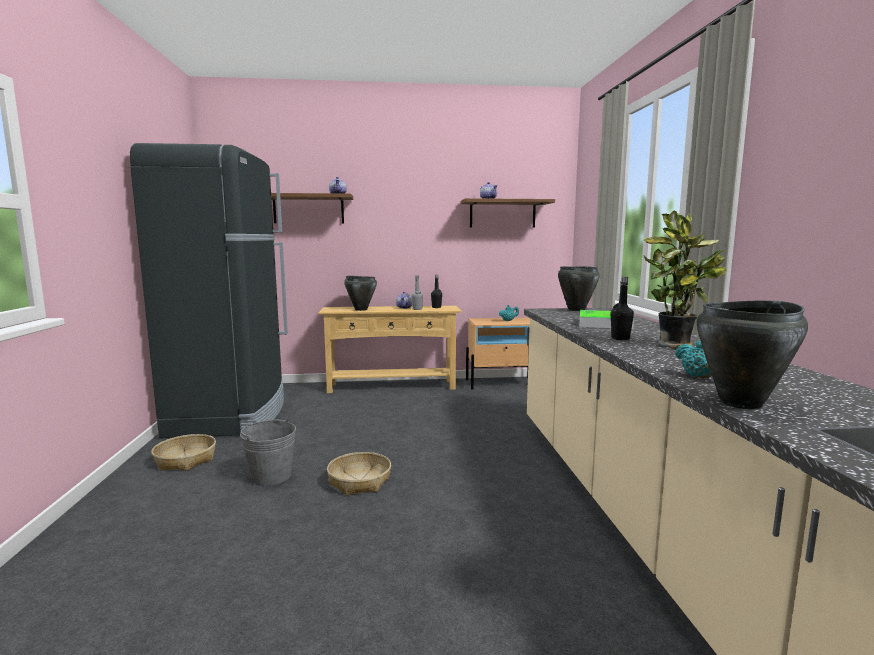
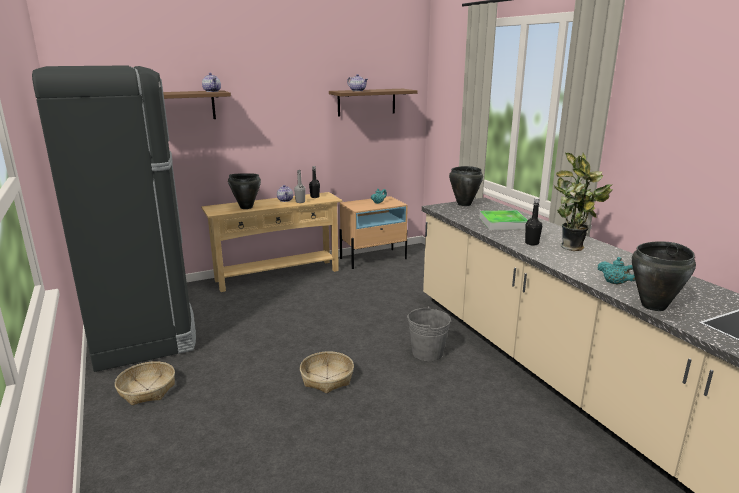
camera: 20 degrees left, 10 degrees up
grey bucket [240,419,296,486] -> grey bucket moved to [407,306,451,361]

